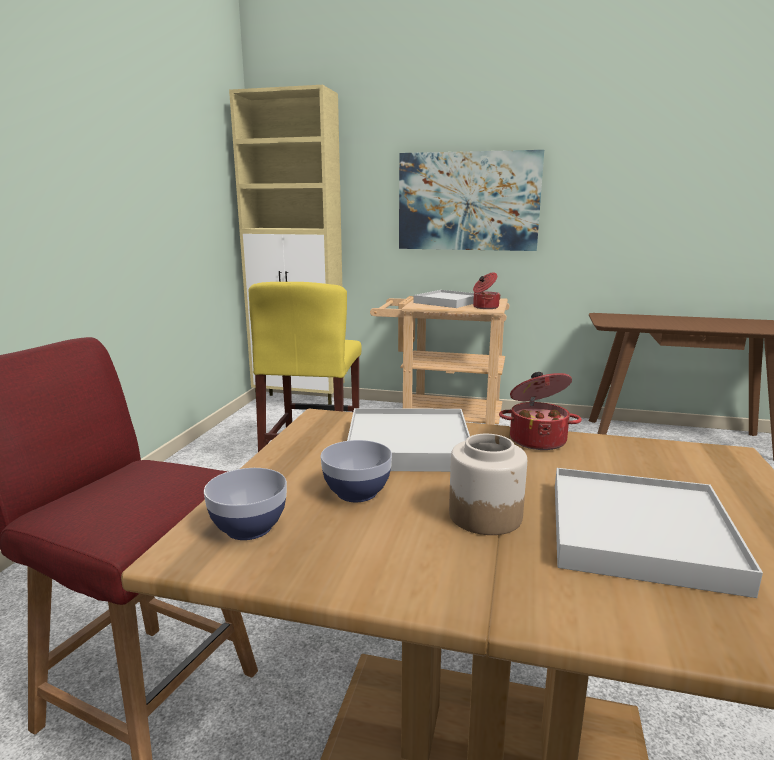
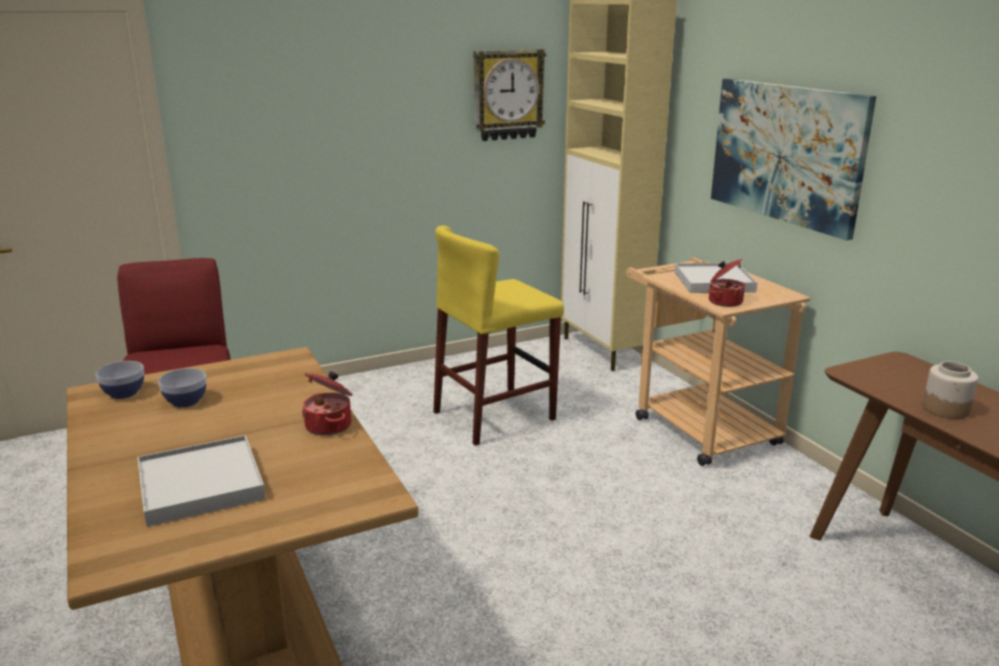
camera: 50 degrees right, 5 degrees up
white tray [347,408,470,472] -> none
jar [449,434,527,535] -> jar moved to [923,361,978,419]
none -> wall clock [474,49,546,141]

